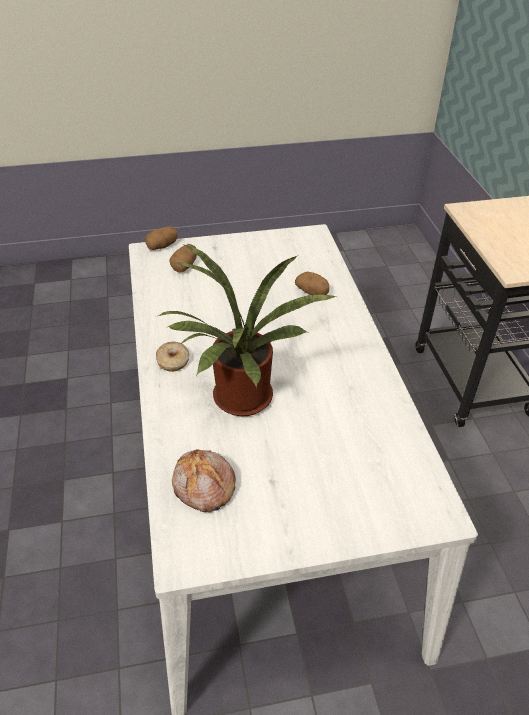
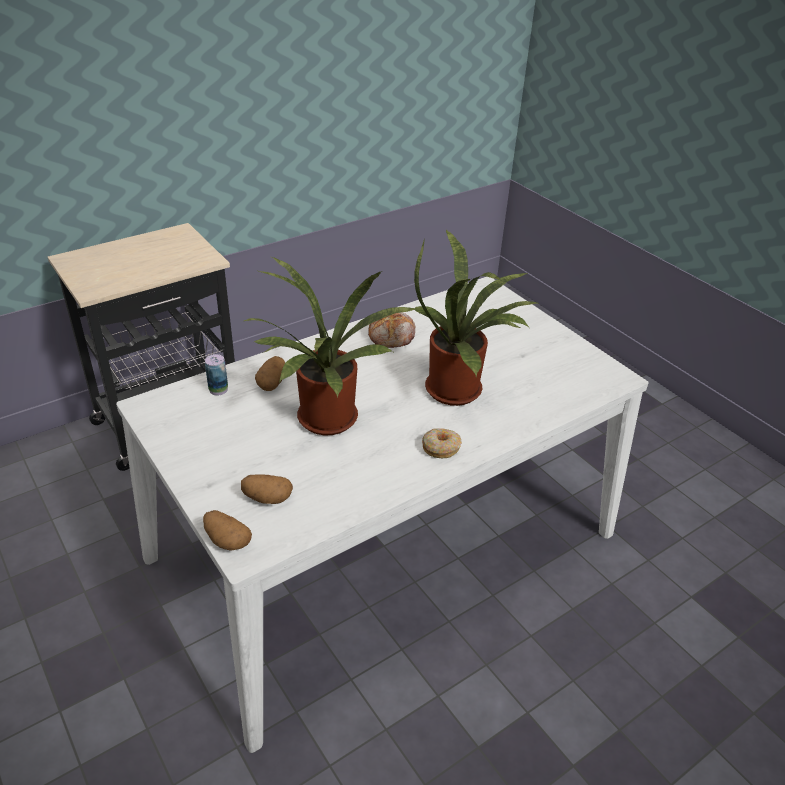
camera: 115 degrees left, 5 degrees down
bread [172,450,236,512] -> bread moved to [368,312,416,348]
none -> can [205,354,228,395]
none -> potted plant [244,257,415,435]

